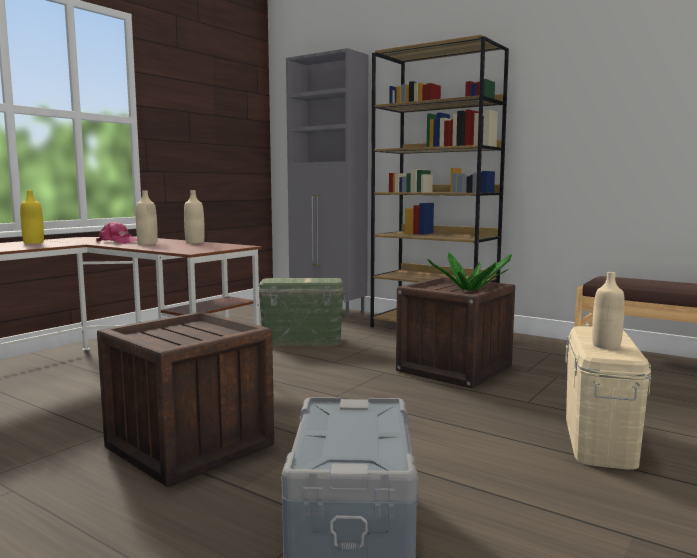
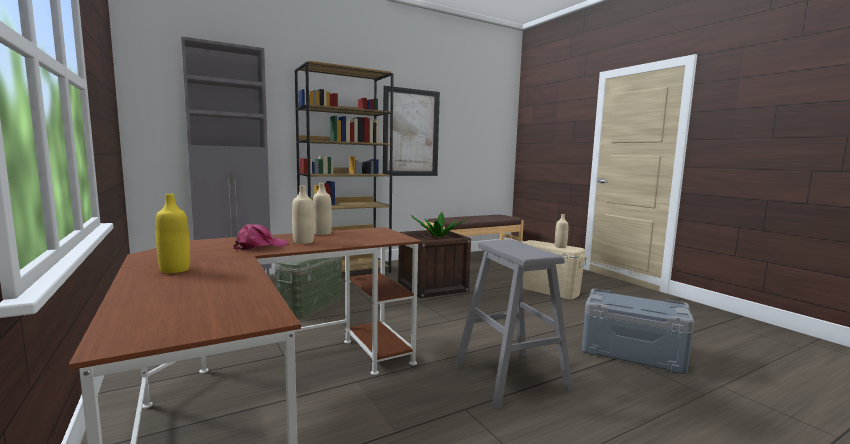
camera: 65 degrees left, 0 degrees up
crate [97,311,274,487] -> grey stool [455,240,573,409]
none -> picture [383,86,440,176]

